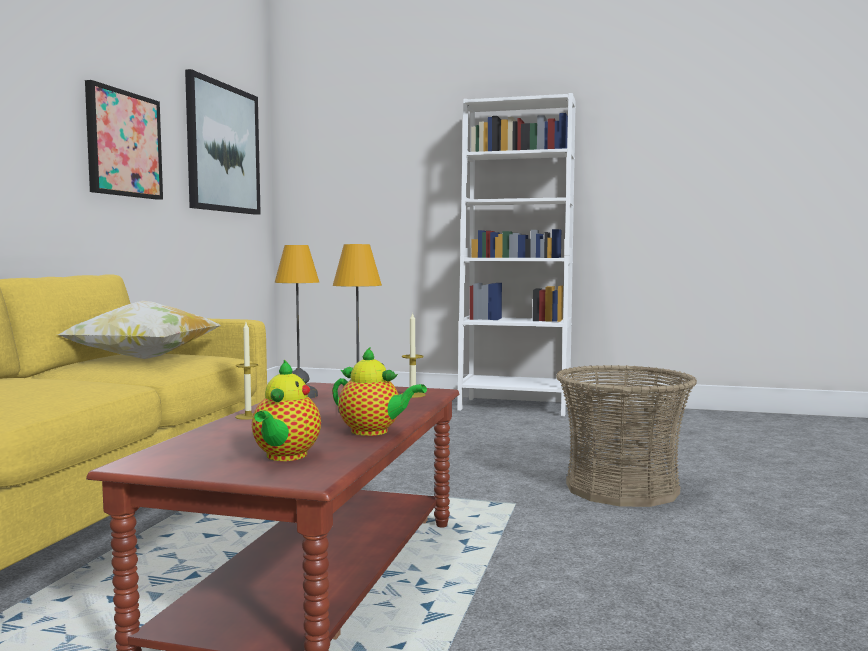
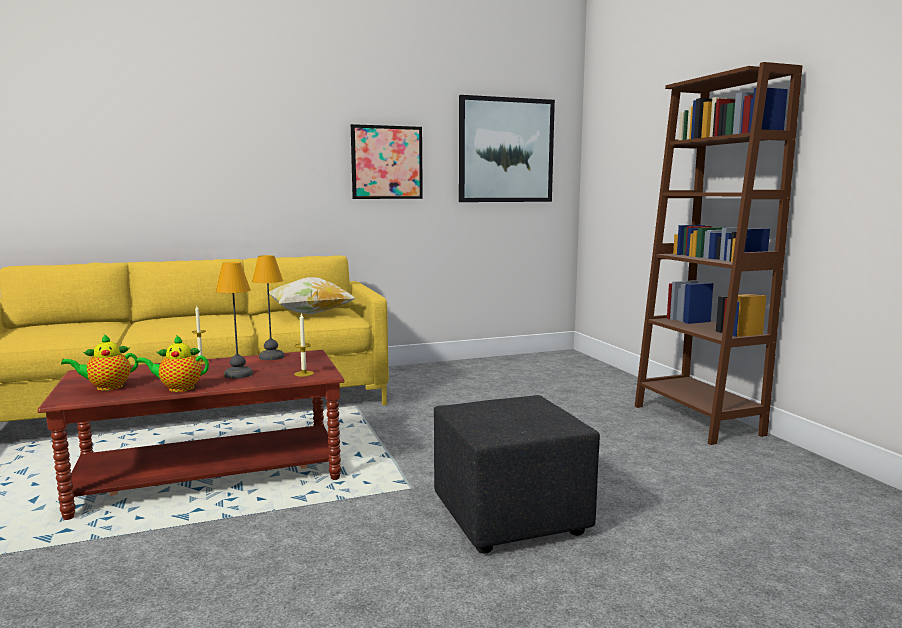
camera: 55 degrees right, 5 degrees up
teapot [332,347,427,436] -> teapot turned 90 degrees clockwise [136,335,209,392]
white bookcase [457,93,576,416] -> brown bookcase [635,62,803,445]
basket [556,365,697,507] -> black ottoman [434,395,600,554]

